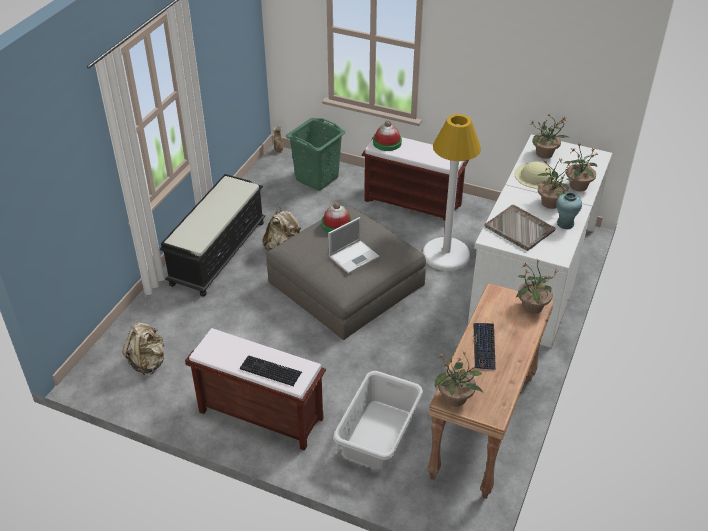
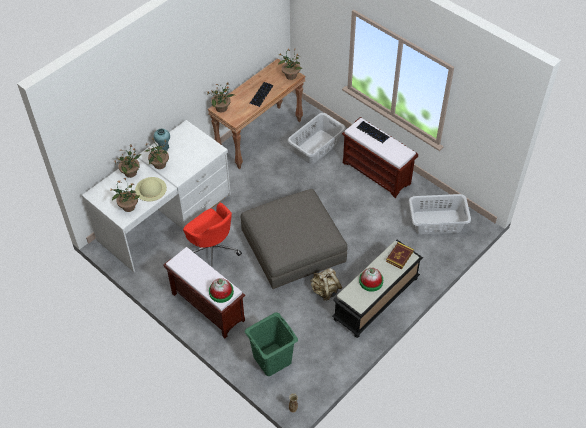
camera: 160 degrees left, 10 degrees up
beige backpack [123,323,164,375] -> grey laundry basket [409,194,471,234]
hat [321,202,352,233] -> hat moved to [359,268,383,292]
laptop [328,217,380,273] -> none
white floor lamp [423,114,481,271] -> red office chair [183,203,242,267]
grey tray [485,205,556,251] -> none
none -> book [386,242,414,269]

